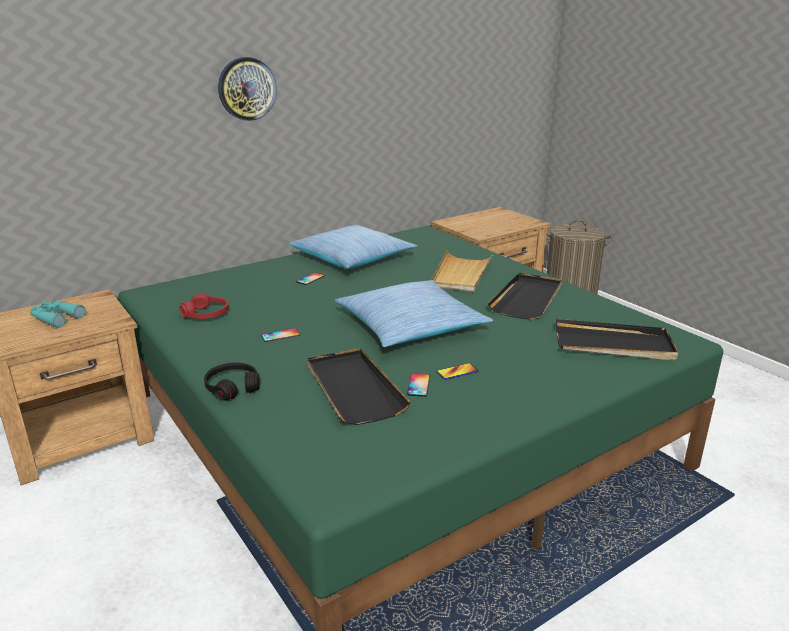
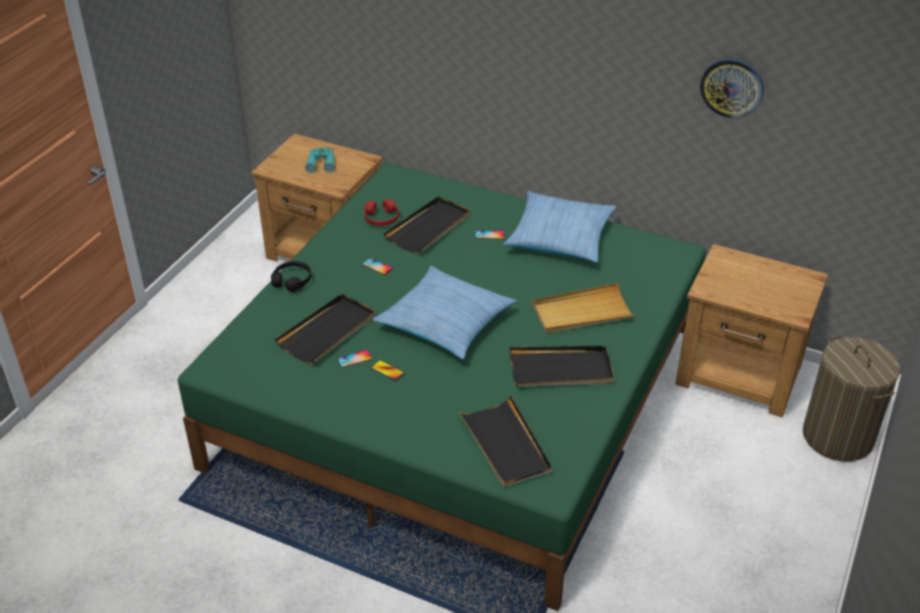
camera: 60 degrees right, 15 degrees up
wall clock [218,57,277,121] -> wall clock moved to [700,59,764,118]
none -> black tray [384,197,470,253]

